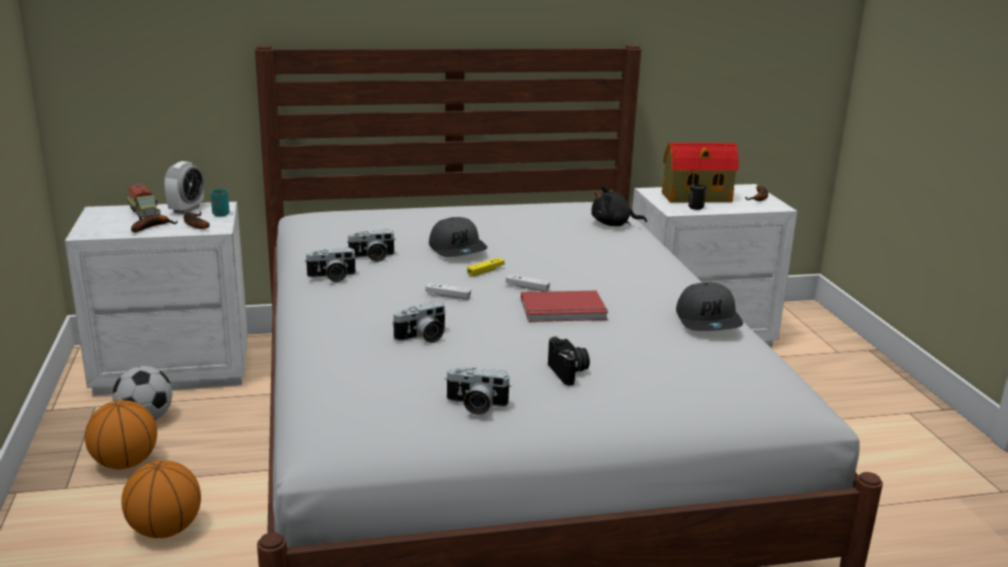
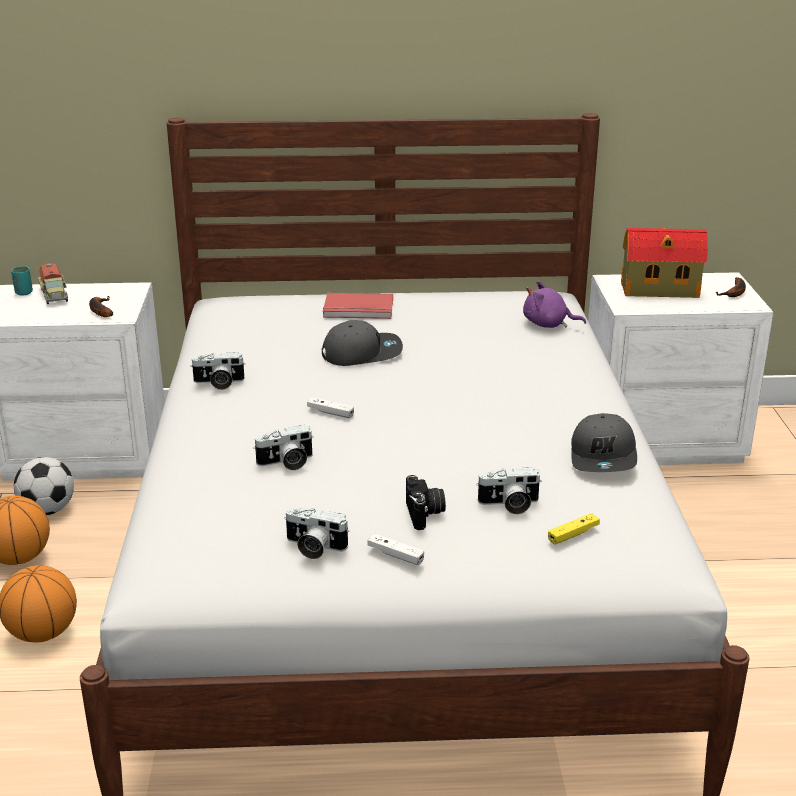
camera: 10 degrees right, 5 degrees up
banana [131,215,177,233] -> none
alarm clock [164,161,204,214] -> none
turquoise cup [210,189,230,217] -> turquoise cup moved to [11,266,33,295]
camera [346,229,396,262] -> camera moved to [476,467,542,514]
grey cap [429,217,487,257] -> grey cap turned 90 degrees counterclockwise [322,320,403,366]
yellow game controller [467,258,504,277] -> yellow game controller moved to [548,513,600,544]
white game controller [506,274,550,292] -> white game controller moved to [368,534,424,565]
red book [521,291,608,322] -> red book moved to [323,293,393,319]
black plush toy [591,186,647,226] -> purple plush toy [523,281,586,328]
black cup [688,184,706,210] -> none

